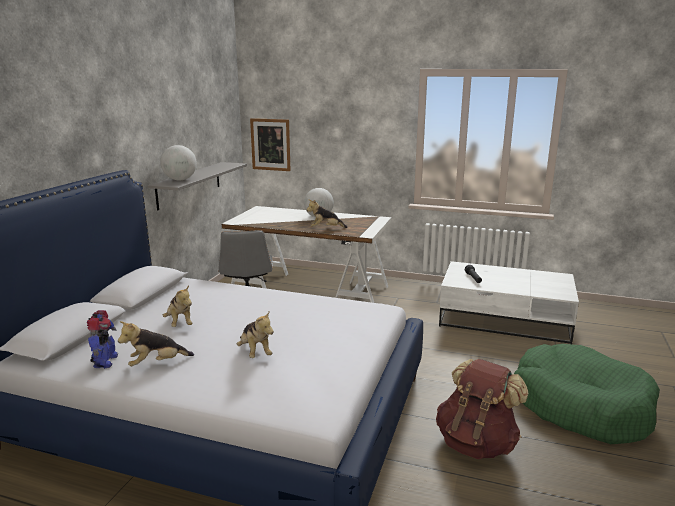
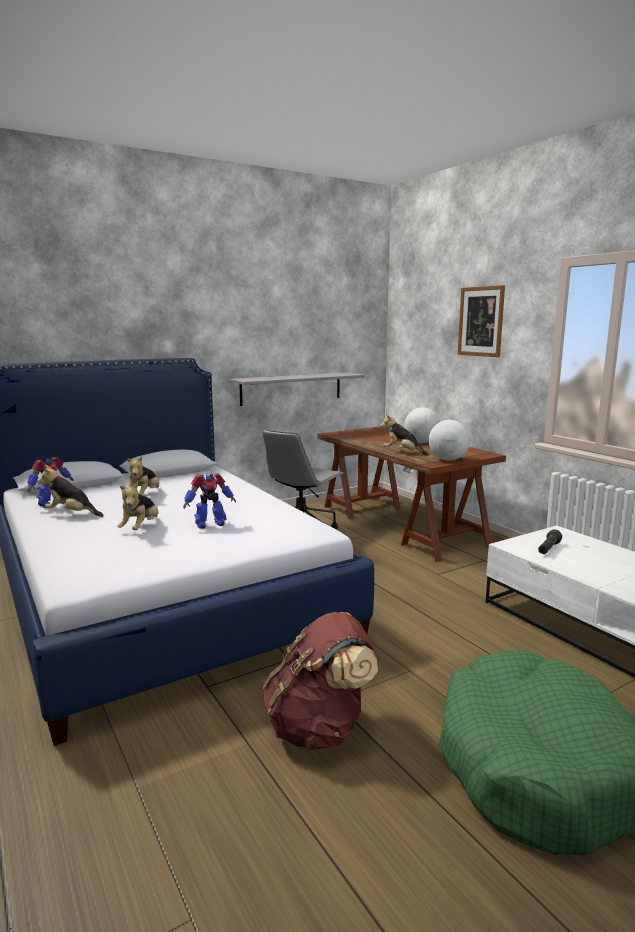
camera: 40 degrees right, 5 degrees down
globe [160,145,197,180] -> globe moved to [429,420,470,461]
white desk [222,206,392,303] -> brown desk [318,426,506,562]
picture [250,118,291,171] -> picture moved to [458,285,505,357]
none -> toy robot [183,473,236,529]

